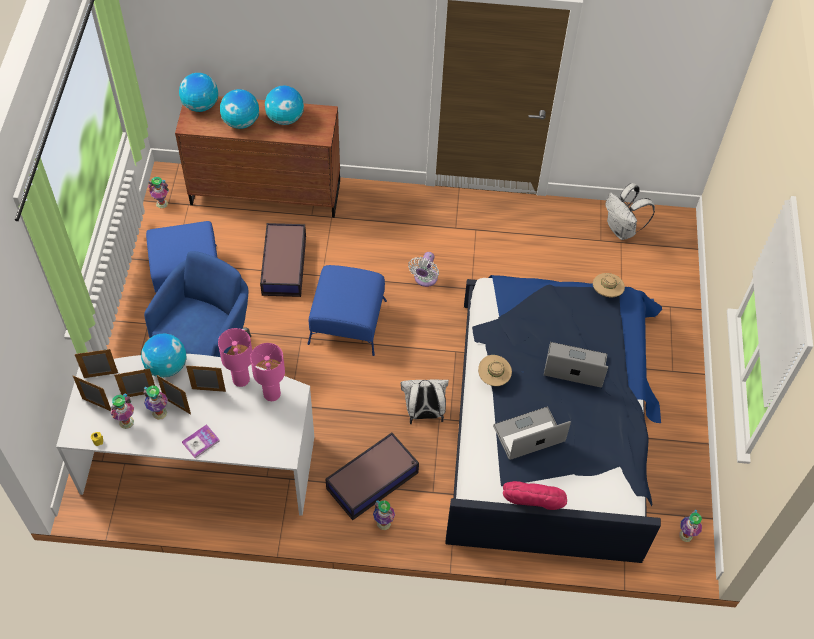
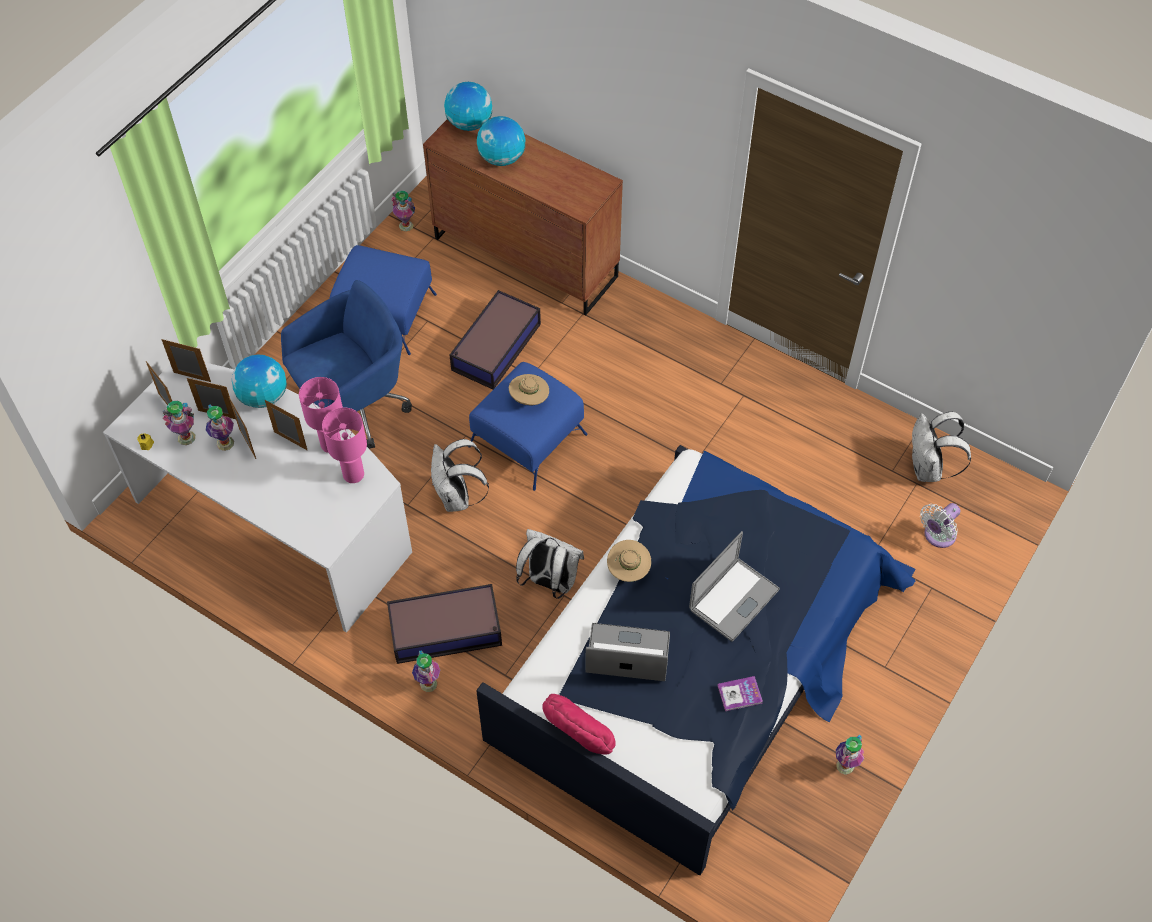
camera: 30 degrees right, 0 degrees up
book [182,424,220,458] -> book moved to [717,676,763,711]
globe [265,86,304,125] -> none
white fan [408,252,439,287] -> white fan moved to [920,503,960,548]
laptop [544,342,608,388] -> laptop turned 90 degrees clockwise [689,531,780,642]
beige hat [593,273,625,297] -> beige hat moved to [509,374,549,405]
vase [679,510,702,542] -> vase moved to [836,735,864,775]
none -> white backpack [431,439,489,512]

